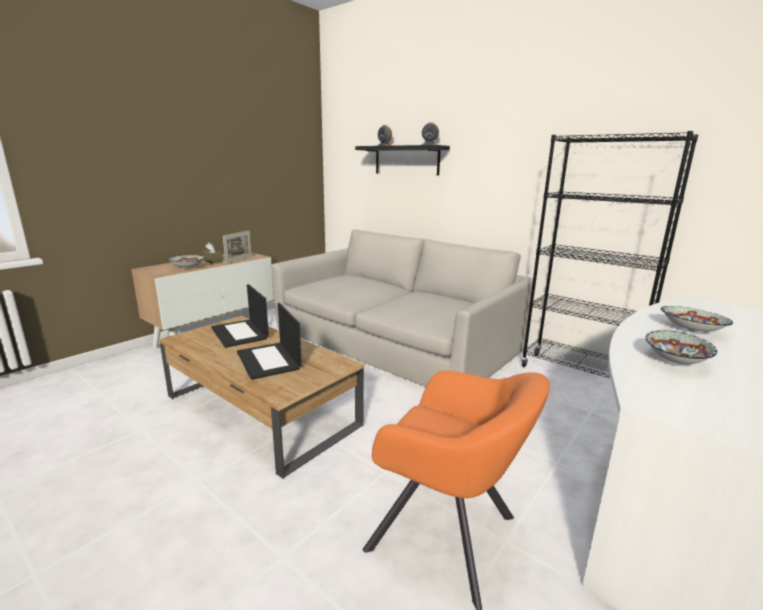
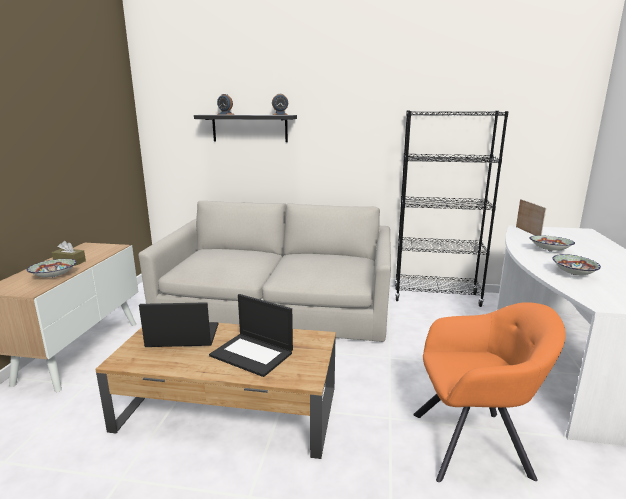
camera: 30 degrees left, 0 degrees up
laptop [211,284,269,348] -> laptop turned 150 degrees clockwise [139,302,218,347]
picture frame [223,230,252,264] -> picture frame moved to [516,199,546,236]

